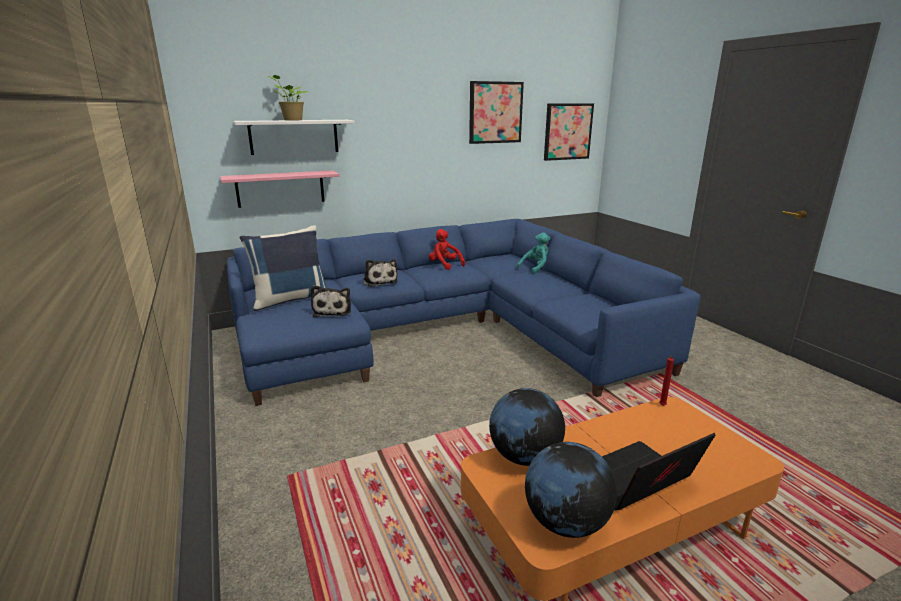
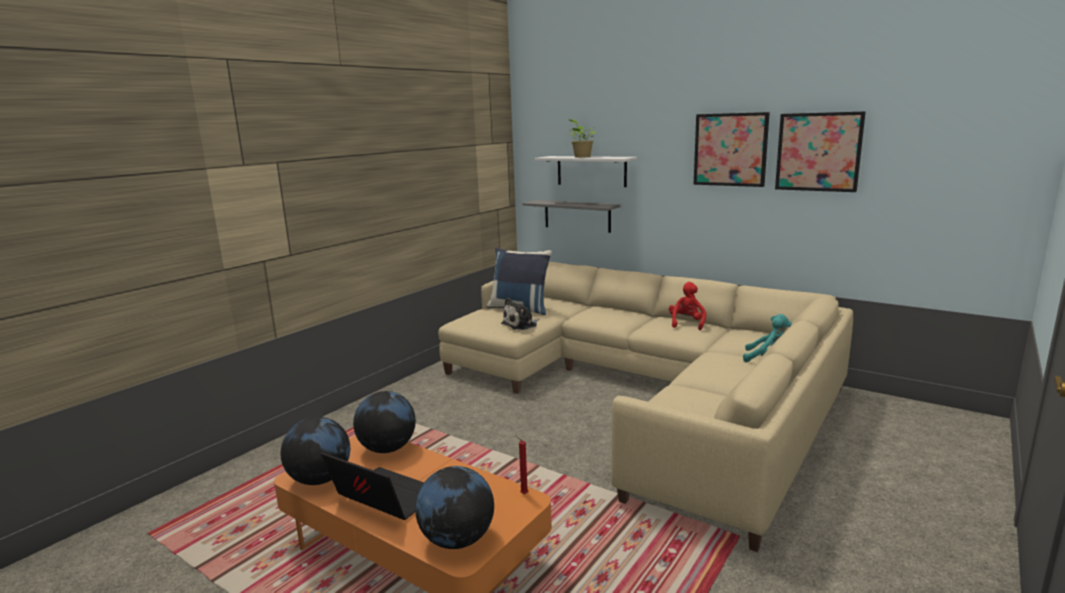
camera: 60 degrees right, 5 degrees down
pink shelf [220,170,340,208] -> grey shelf [522,200,621,233]
blue sofa [227,219,700,406] -> beige sofa [438,262,853,552]
plush toy [363,259,398,287] -> none
picture [544,104,594,161] -> picture moved to [694,112,770,187]
none -> globe [415,466,494,549]

